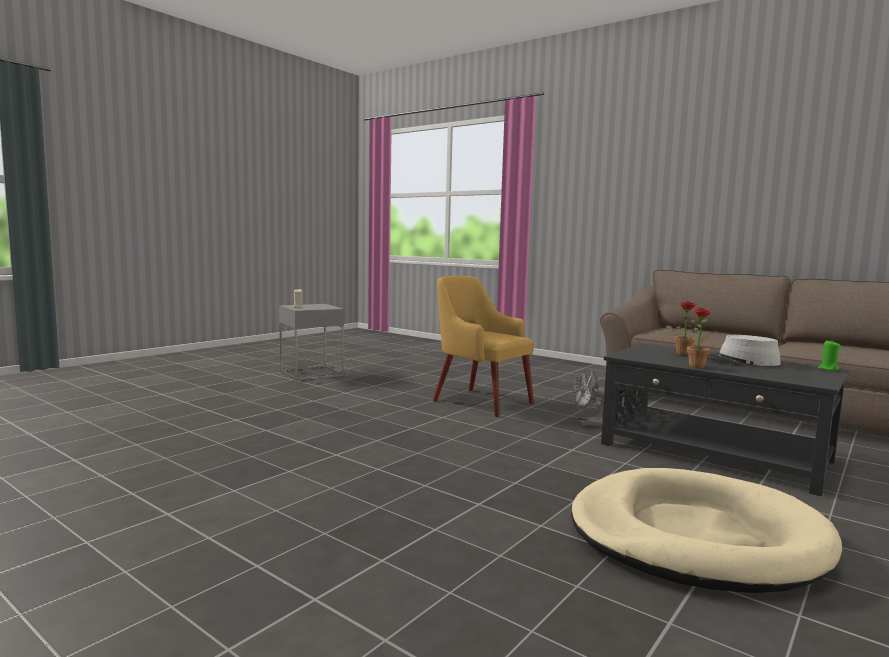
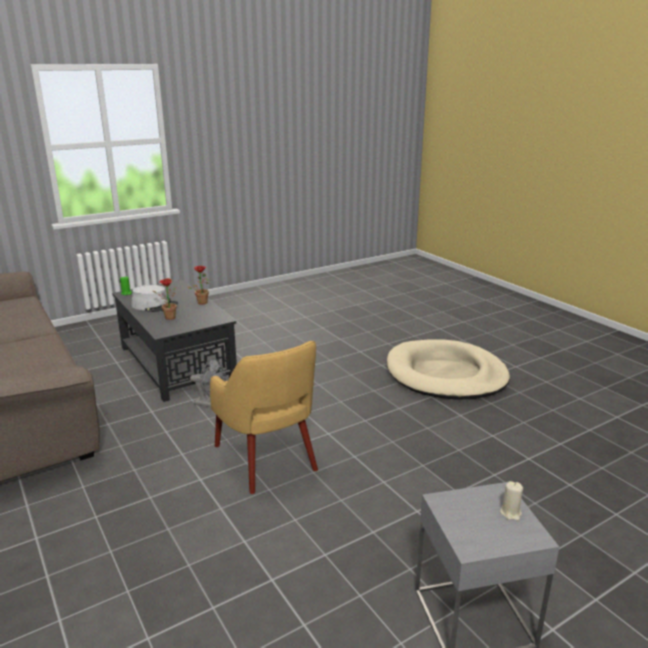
camera: 160 degrees left, 15 degrees up
beige dog bed [571,468,842,593] -> beige dog bed moved to [387,339,510,399]

